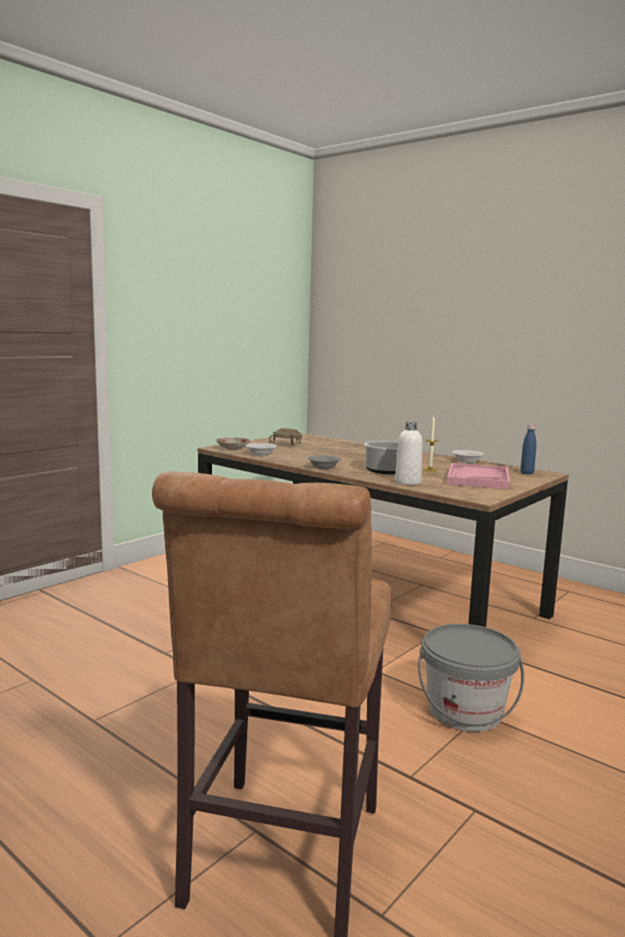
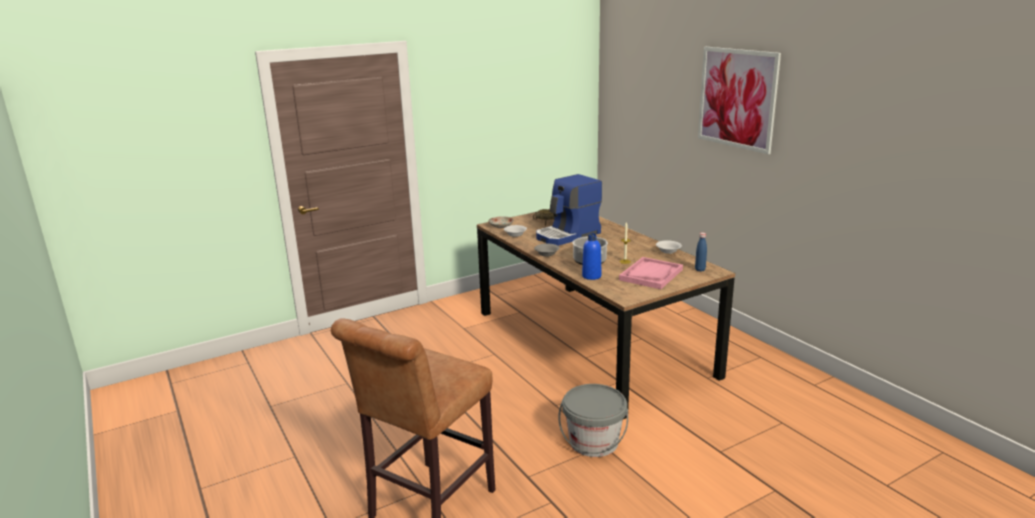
camera: 20 degrees right, 10 degrees up
white bottle [395,421,422,485] -> blue bottle [582,233,602,280]
none -> coffee machine [536,174,602,246]
none -> picture [698,47,781,154]

